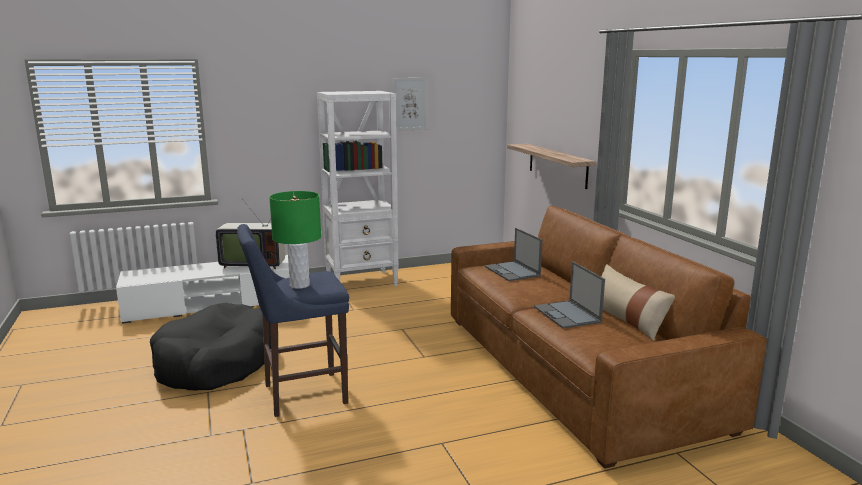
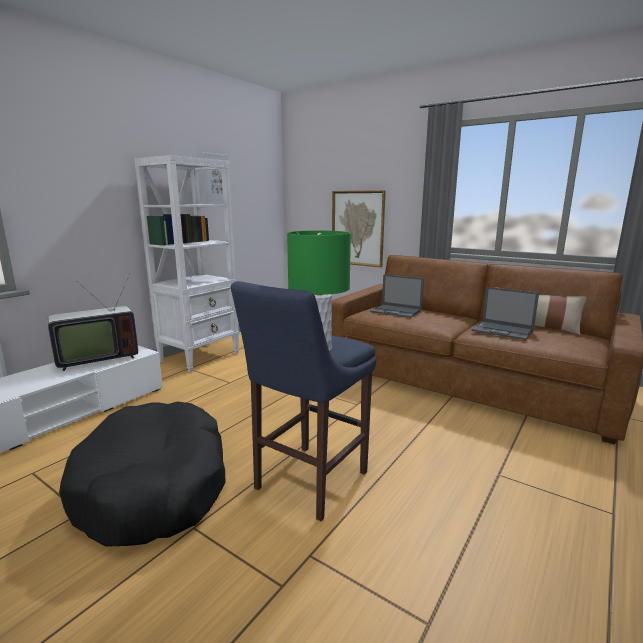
camera: 35 degrees left, 0 degrees up
shelf [508,144,596,189] -> picture [332,190,386,267]

